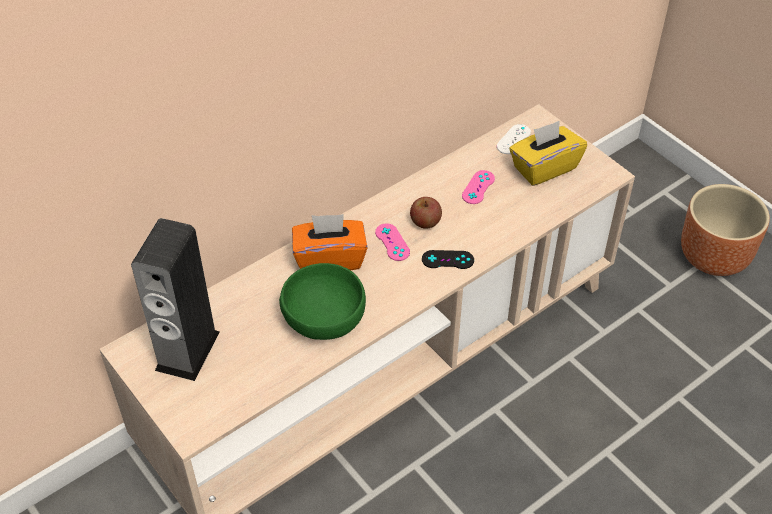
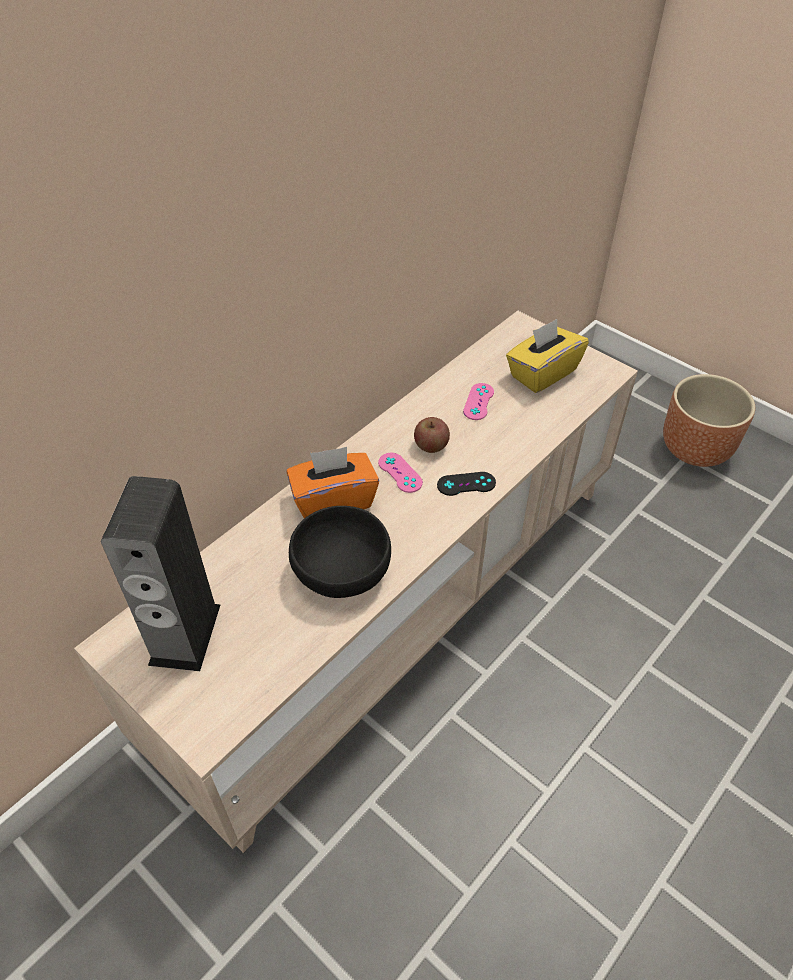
camera: 10 degrees left, 0 degrees up
green bowl [279,263,366,340] -> black bowl [289,506,391,598]
white game controller [497,124,531,154] -> none

